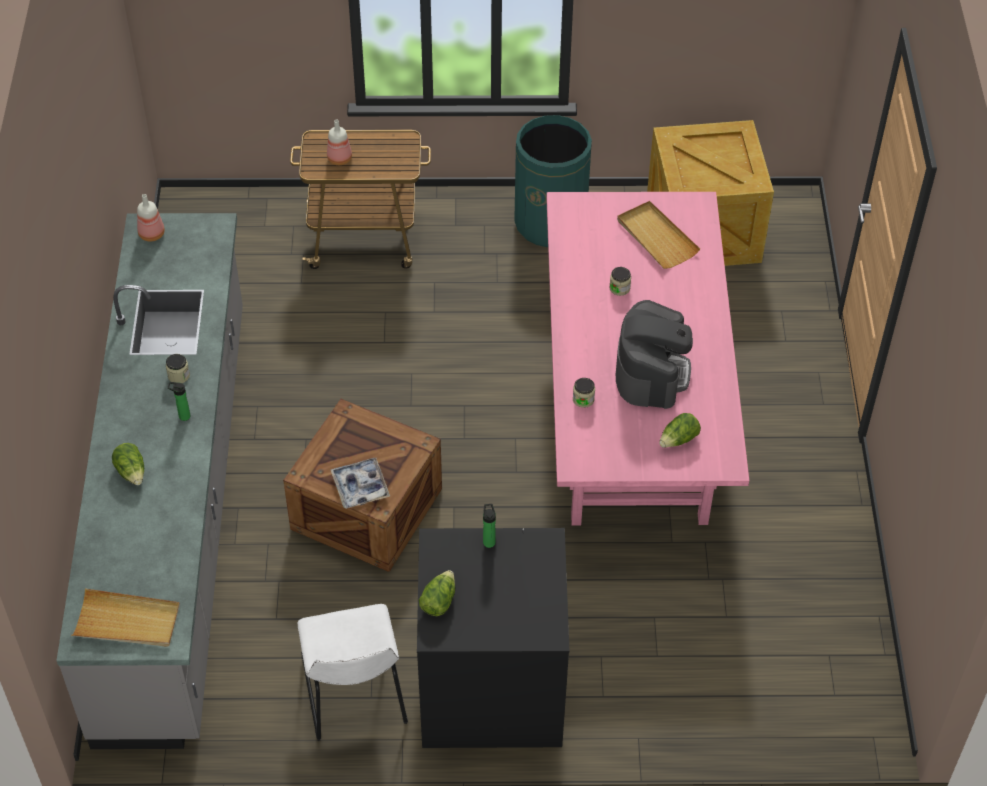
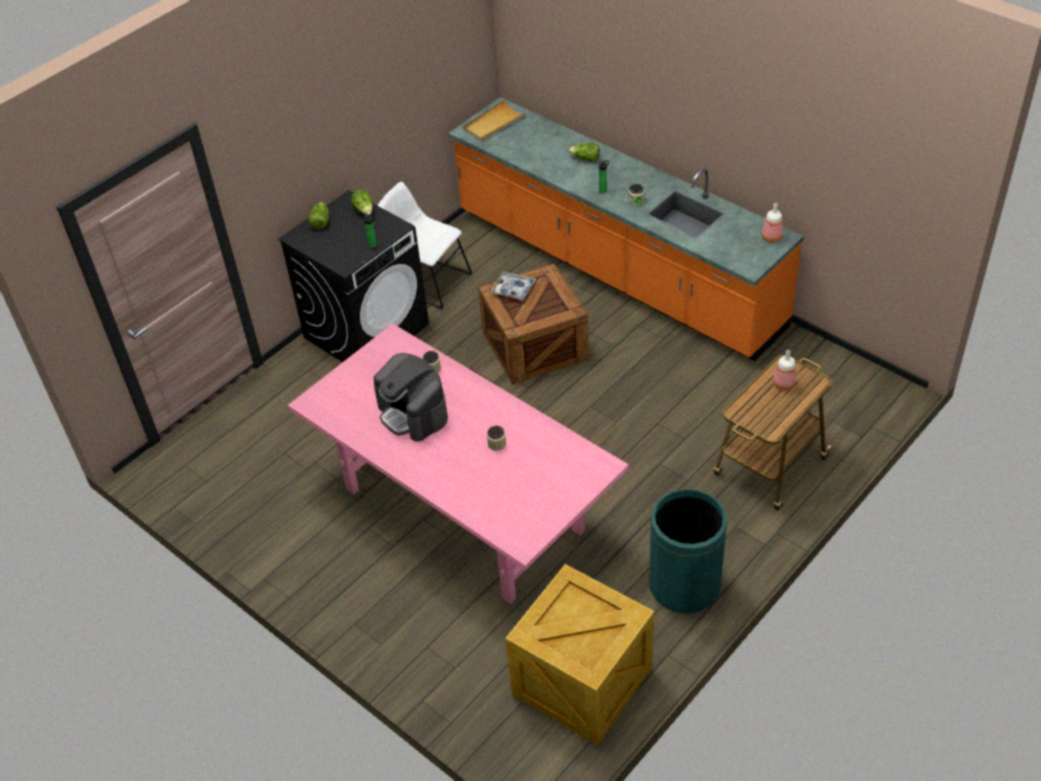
camera: 135 degrees right, 5 degrees down
grey counter [57,213,243,749] -> orange counter [449,97,804,361]
beige tray [617,201,700,269] -> none
lettuce [659,413,701,447] -> lettuce moved to [308,202,329,229]

